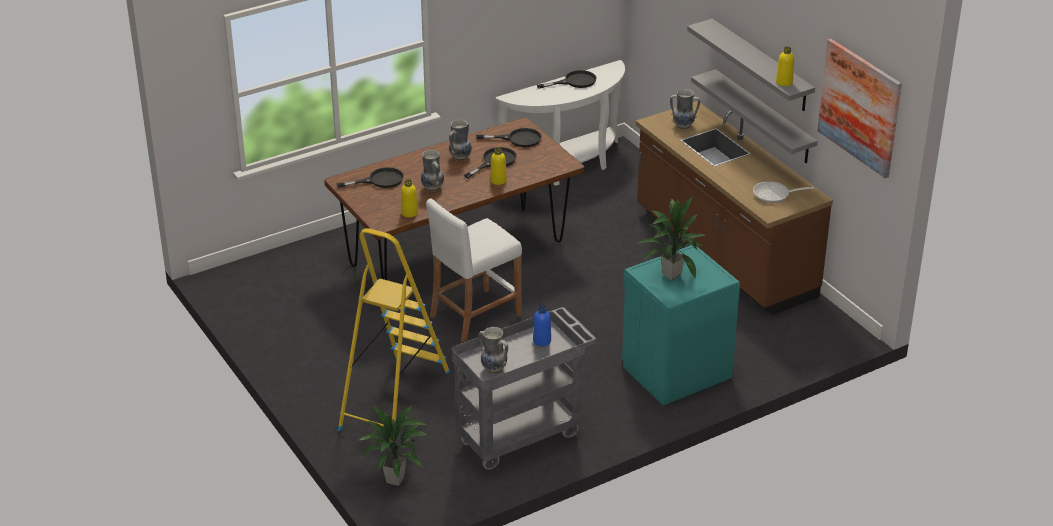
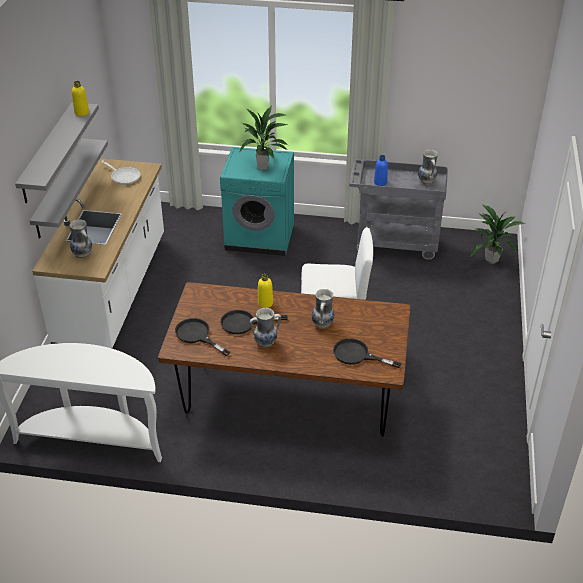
camera: 140 degrees left, 5 degrees up
yellow step ladder [338,228,450,443] -> none
yellow bottle [401,179,418,217] -> none
black frying pan [537,70,597,89] -> none
brown counter [636,101,833,315] -> white counter [32,158,164,348]
picture [817,38,902,178] -> none

